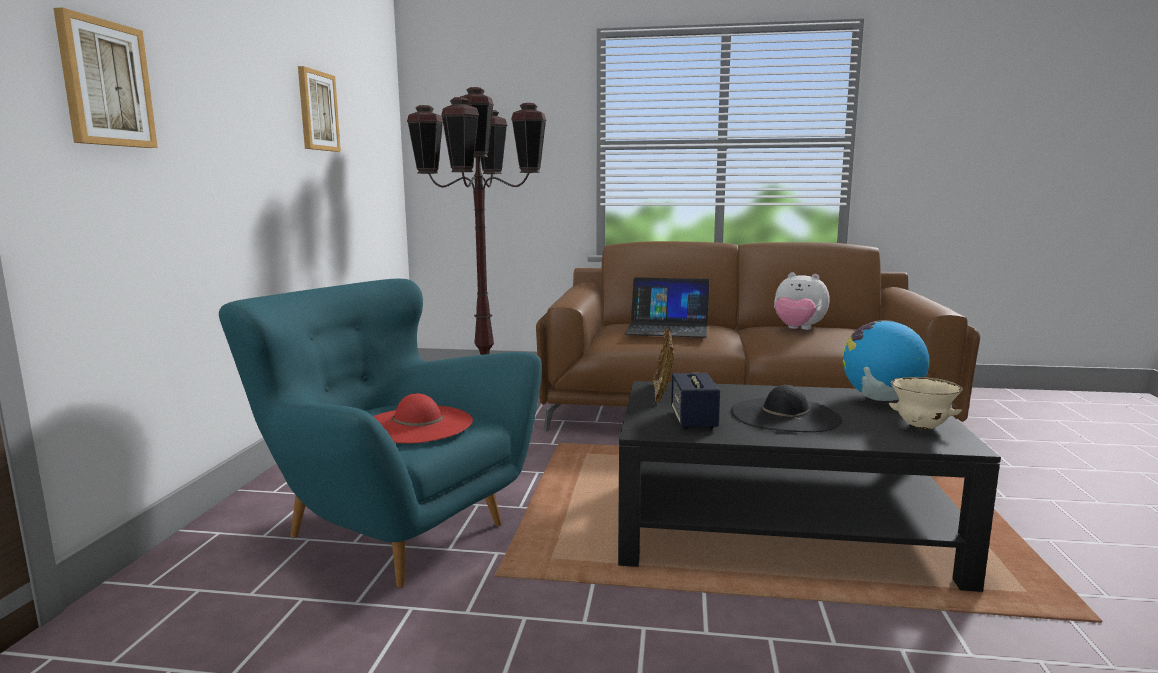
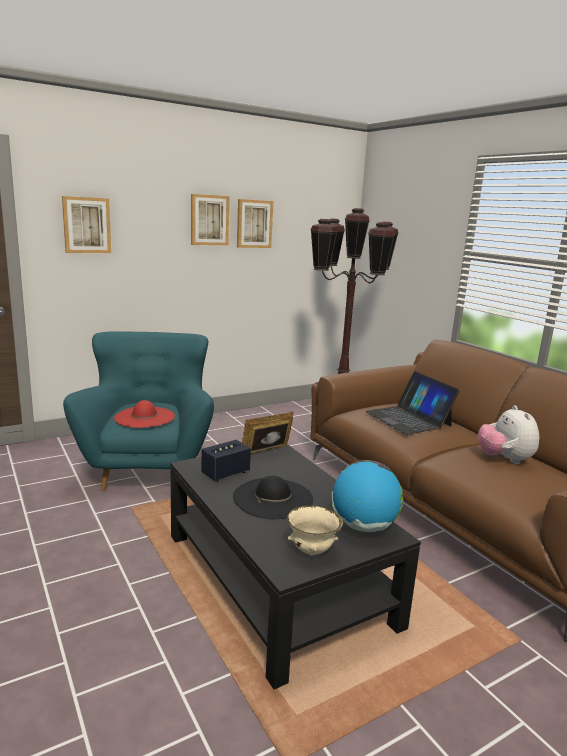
camera: 50 degrees right, 5 degrees up
none -> picture [191,194,230,245]

